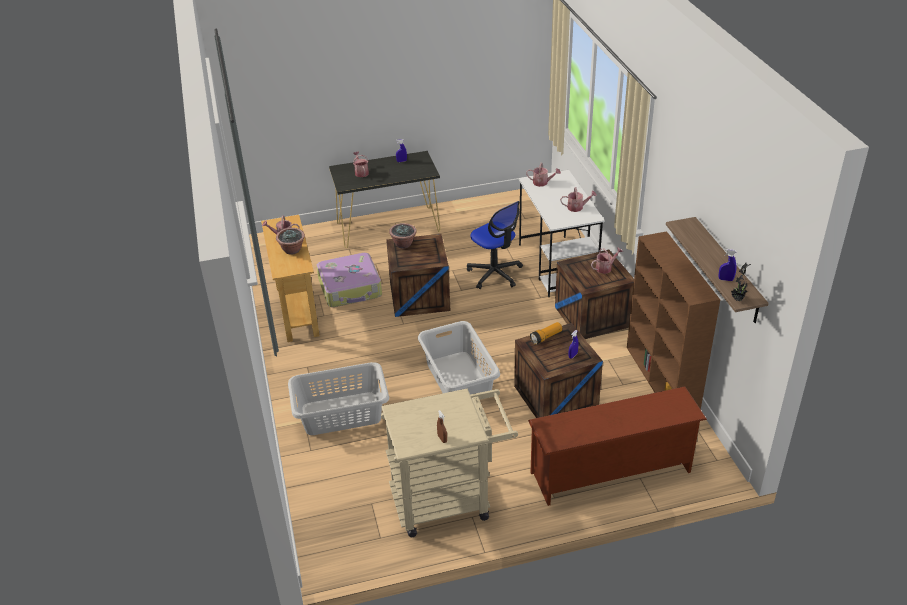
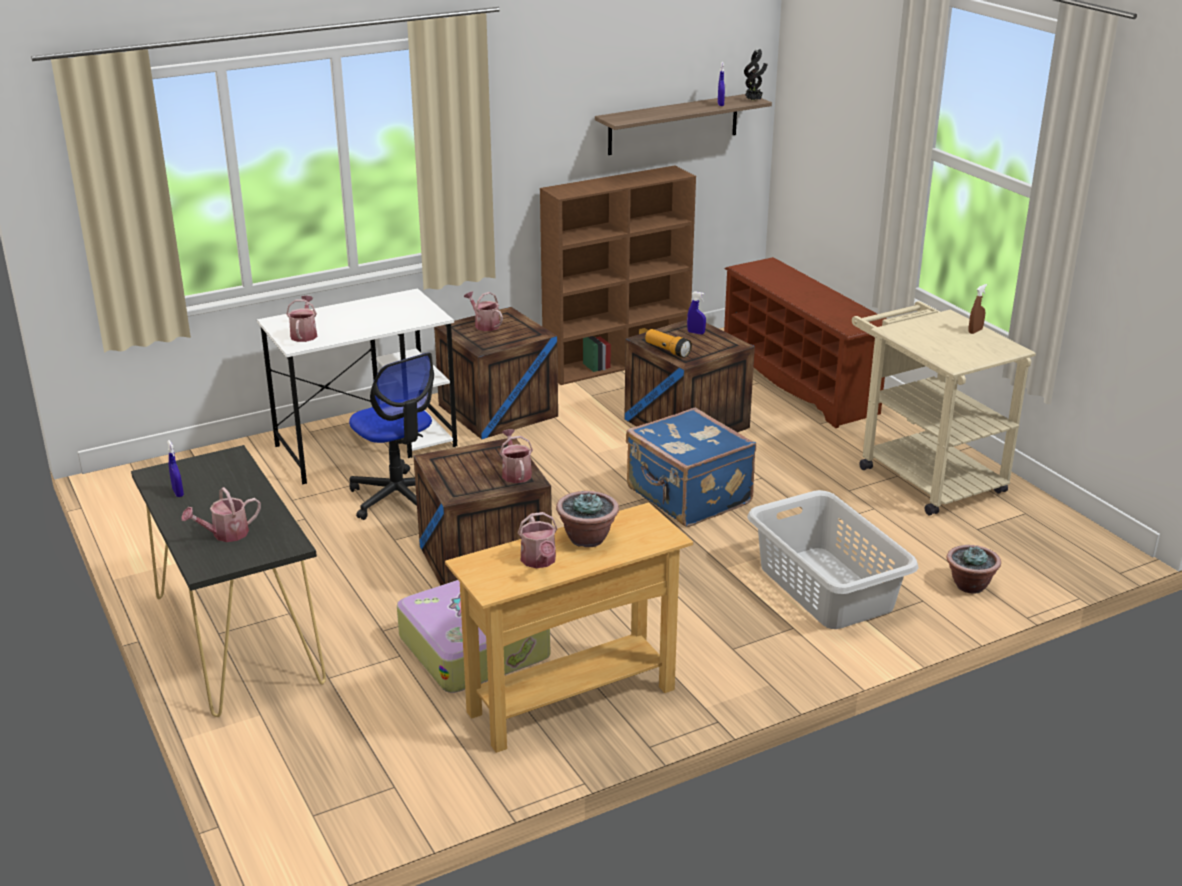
camera: 105 degrees left, 10 degrees down
potted plant [389,223,417,249] -> potted plant moved to [947,545,1001,594]
grey laundry basket [418,321,500,395] -> blue suitcase [626,407,756,527]
office chair [467,201,523,289] -> office chair turned 105 degrees clockwise [349,352,434,520]
watering can [560,187,597,212] -> watering can moved to [500,429,533,483]

